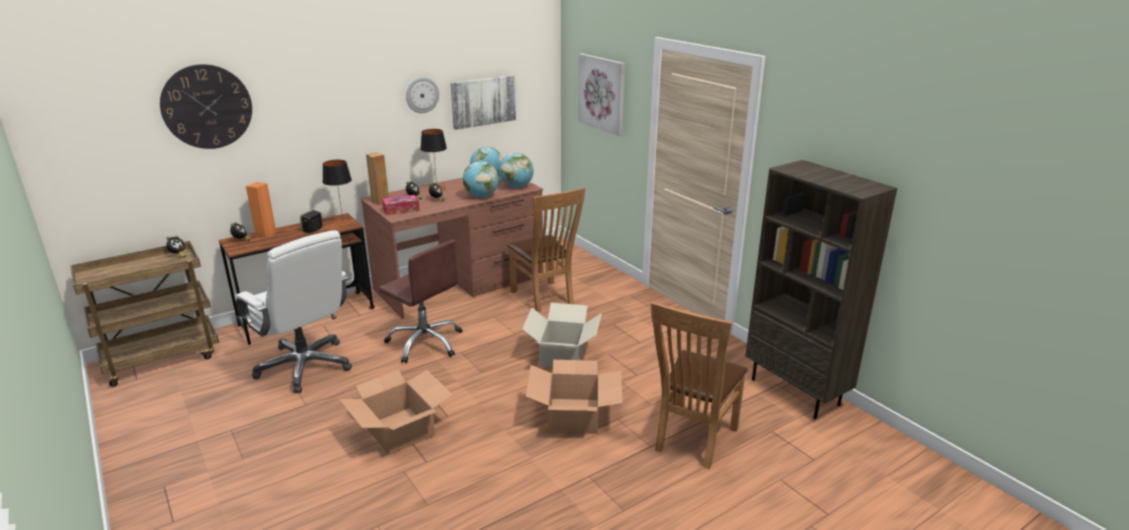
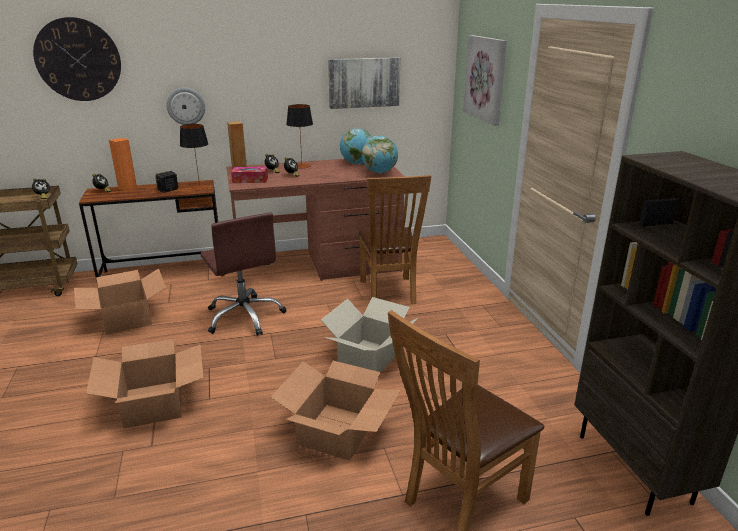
camera: 20 degrees right, 0 degrees up
white office chair [234,230,352,393] -> cardboard box [74,268,166,335]
wall clock [406,77,439,113] -> wall clock moved to [166,88,205,125]
globe [463,161,499,197] -> none

